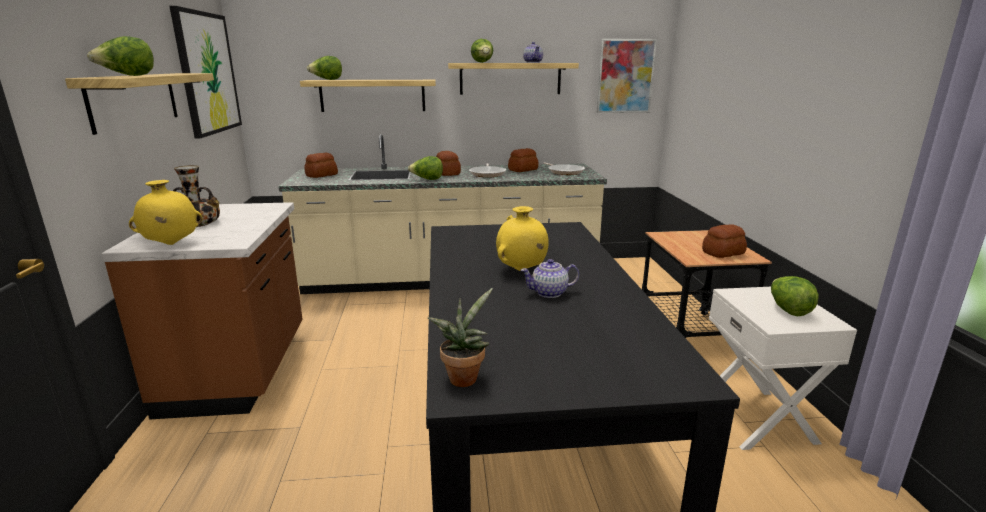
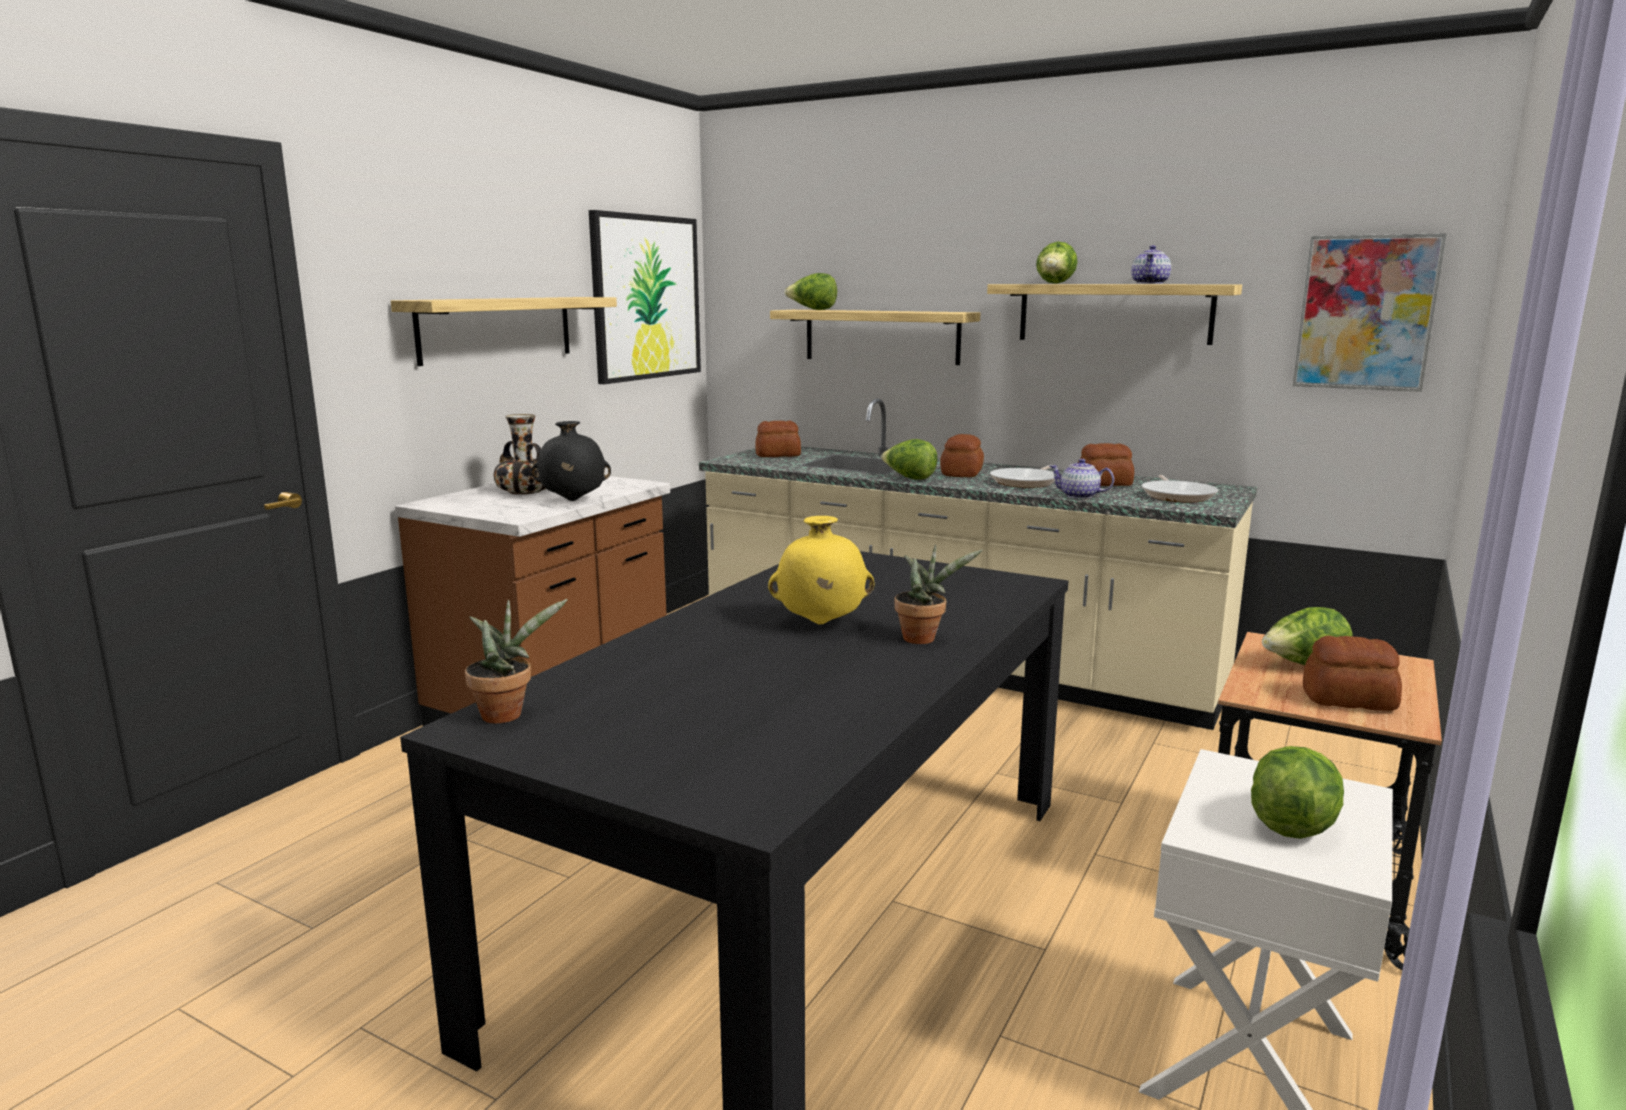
camera: 35 degrees right, 5 degrees down
lettuce [87,36,154,76] -> lettuce moved to [1262,607,1353,665]
yellow vase [129,180,203,245] -> none
teapot [520,259,579,298] -> teapot moved to [1049,458,1114,499]
none -> black vase [531,421,611,501]
none -> potted plant [894,544,983,644]

